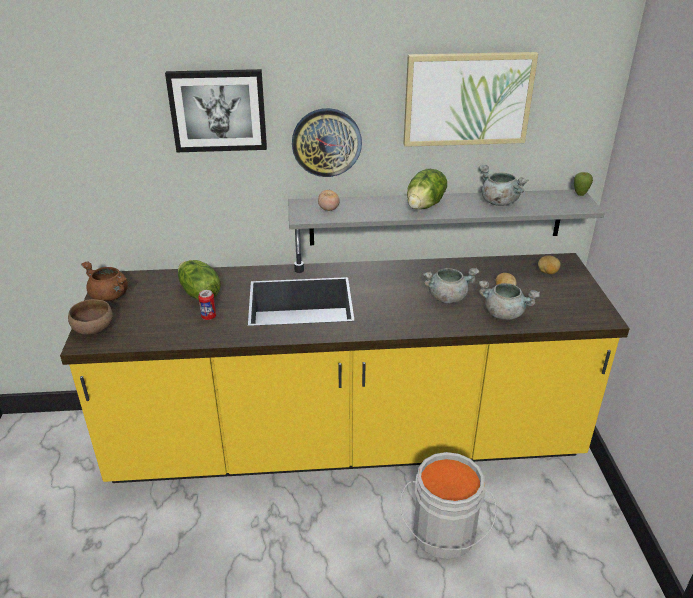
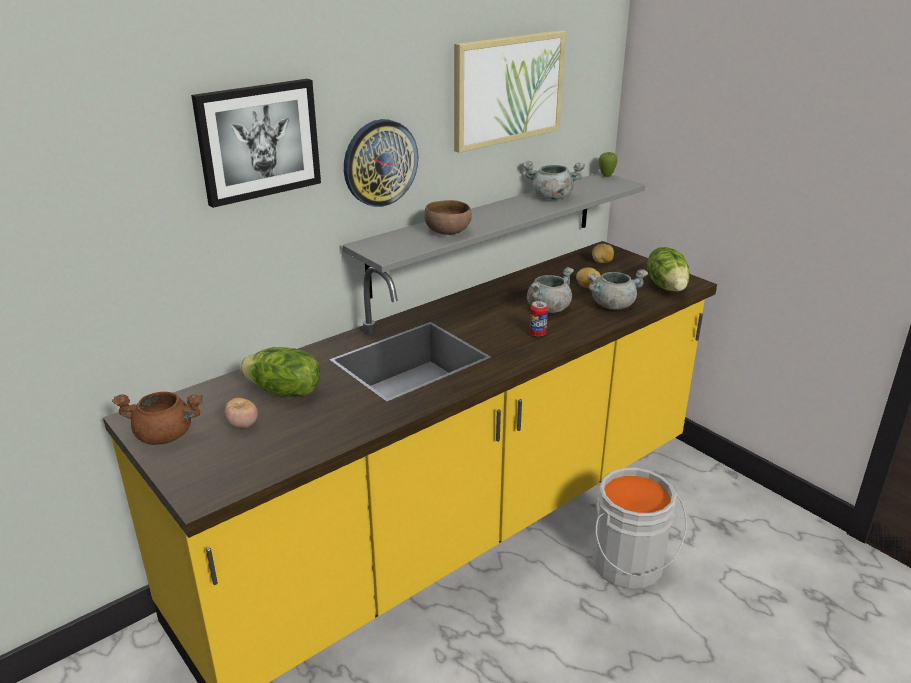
camera: 35 degrees left, 5 degrees down
brown bowl [68,299,113,335] -> brown bowl moved to [424,200,472,235]
can [198,290,216,320] -> can moved to [529,301,548,337]
tomato [318,190,340,211] -> tomato moved to [224,398,258,428]
lettuce [407,169,447,209] -> lettuce moved to [647,247,690,292]

